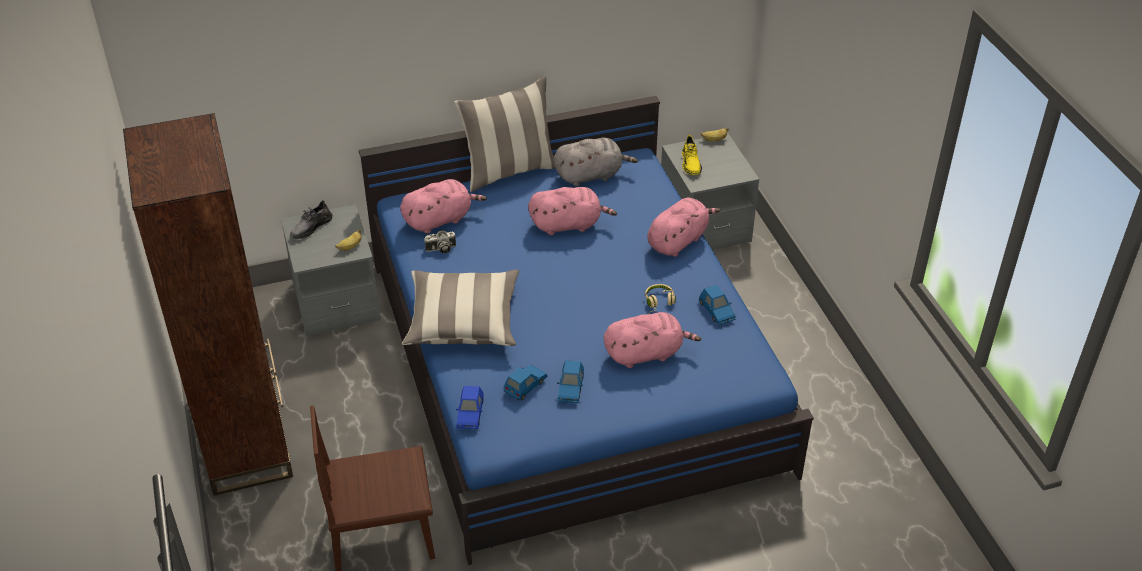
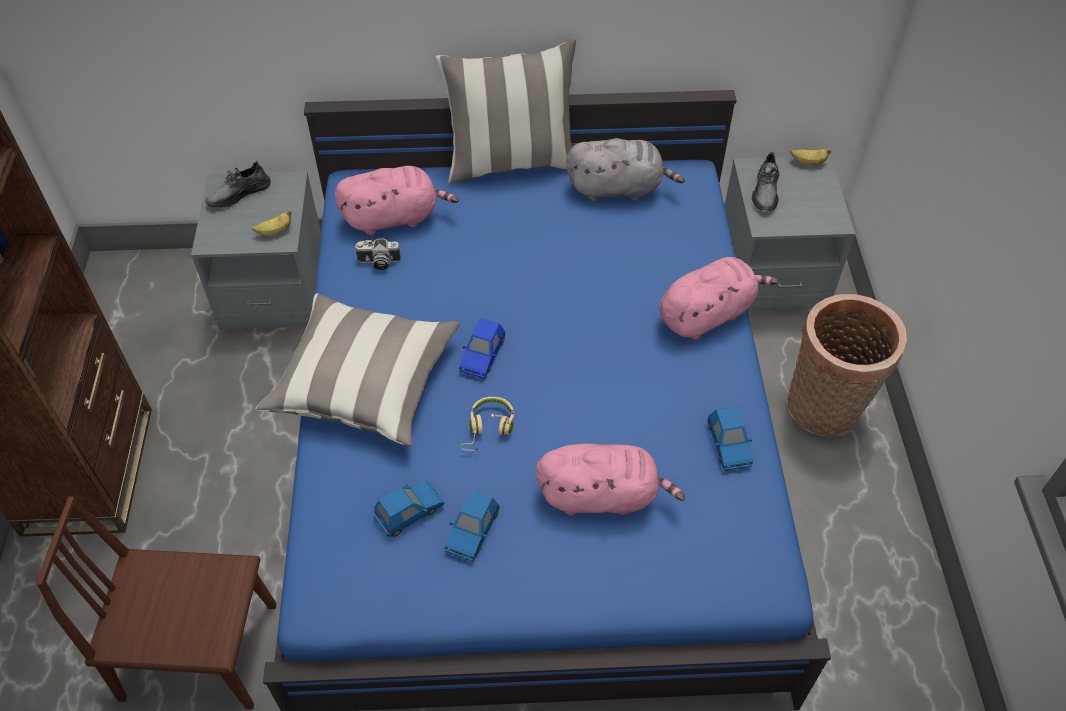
camera: 15 degrees right, 10 degrees up
blue toy car [456,386,484,429] -> blue toy car moved to [459,318,505,378]
pink plush toy [528,187,617,235] -> none
beige headphones [645,284,676,313] -> beige headphones moved to [460,397,514,451]
yellow shoe [682,135,702,175] -> grey shoe [752,152,779,212]
none -> basket [787,294,907,436]

